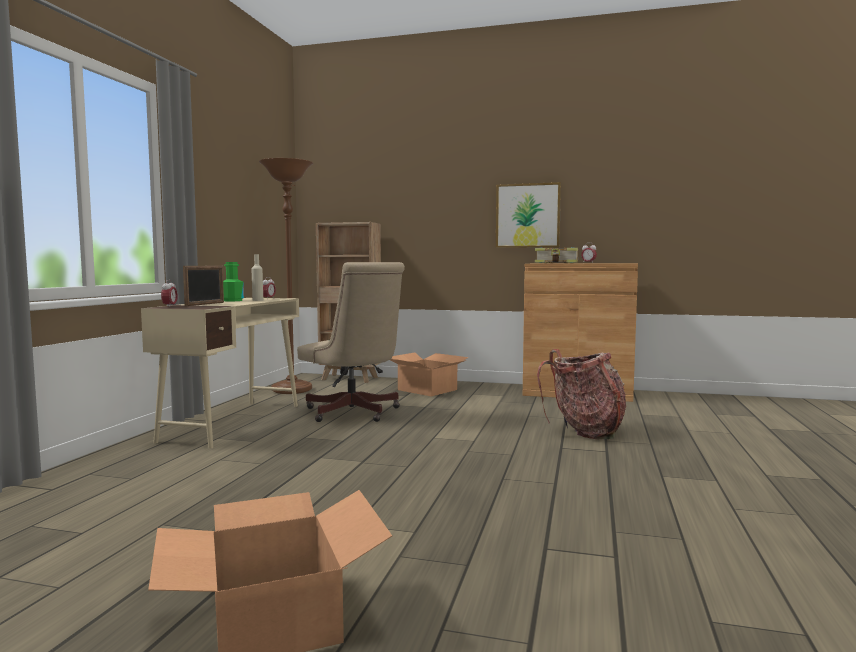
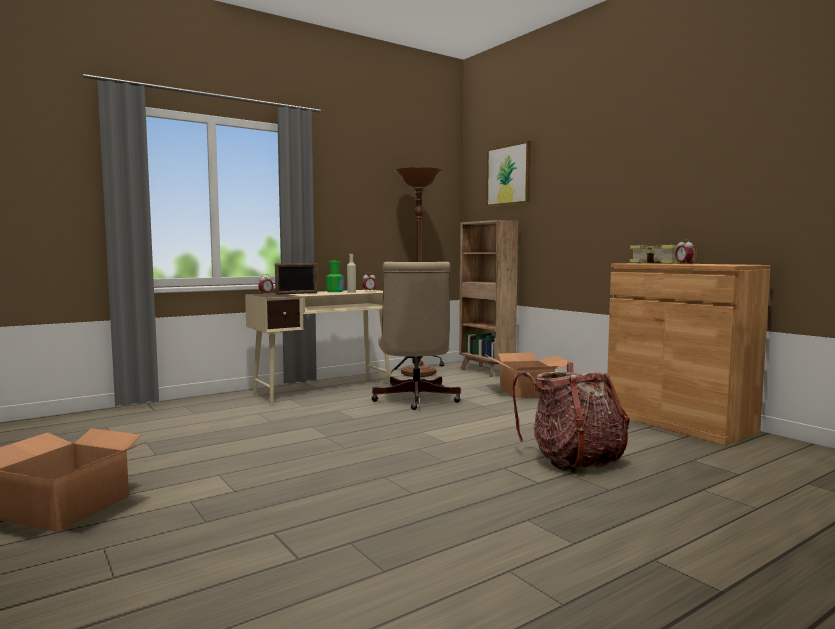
camera: 40 degrees right, 0 degrees up
picture [496,182,561,248] -> picture moved to [486,141,531,206]

